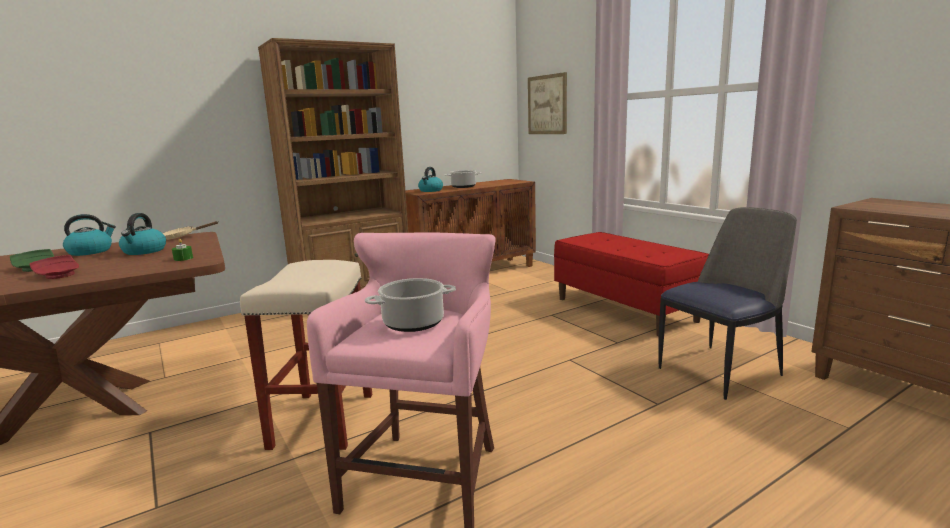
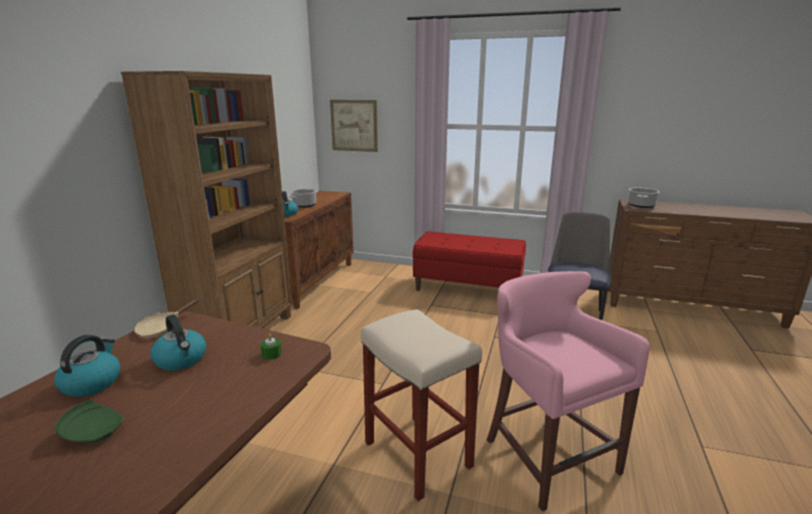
camera: 40 degrees left, 5 degrees up
red plate [30,255,79,279] -> none
cooking pot [365,278,456,332] -> cooking pot moved to [628,188,659,208]

